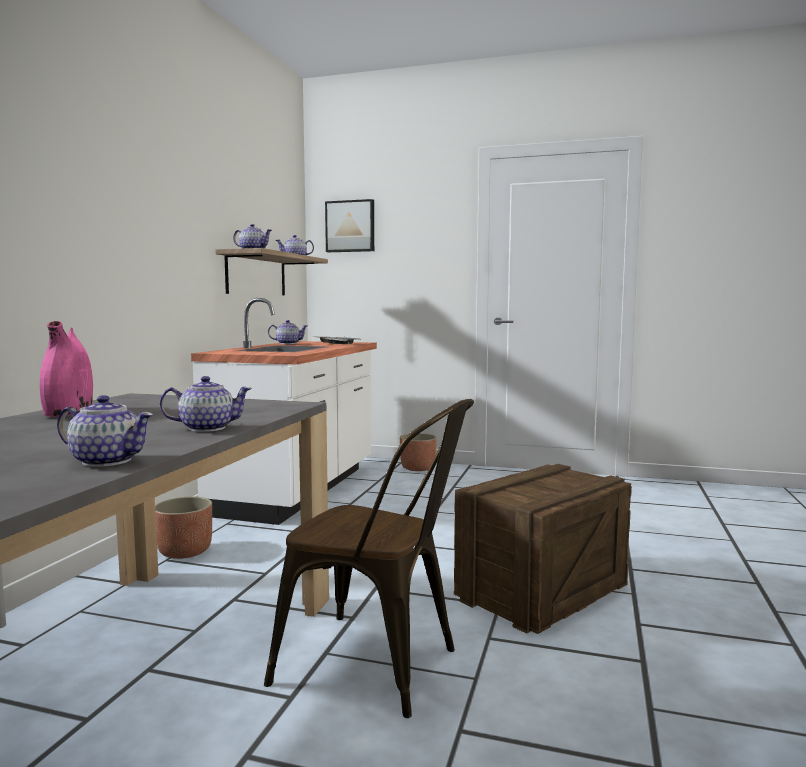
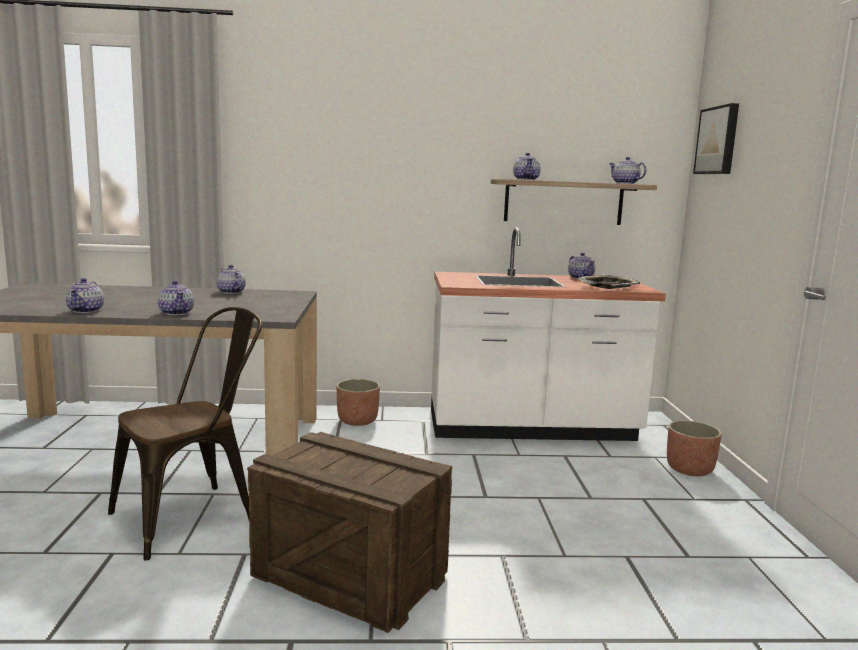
camera: 70 degrees right, 5 degrees up
pink vase [40,321,93,417] -> teapot [216,265,246,294]
brown chair [264,399,474,718] -> brown chair turned 135 degrees counterclockwise [108,307,262,561]

